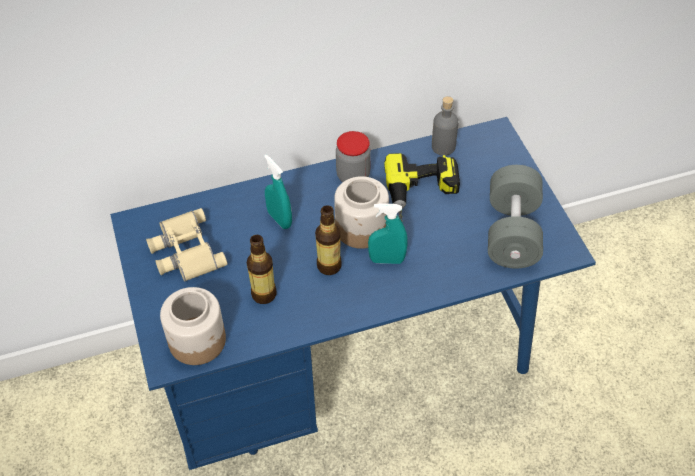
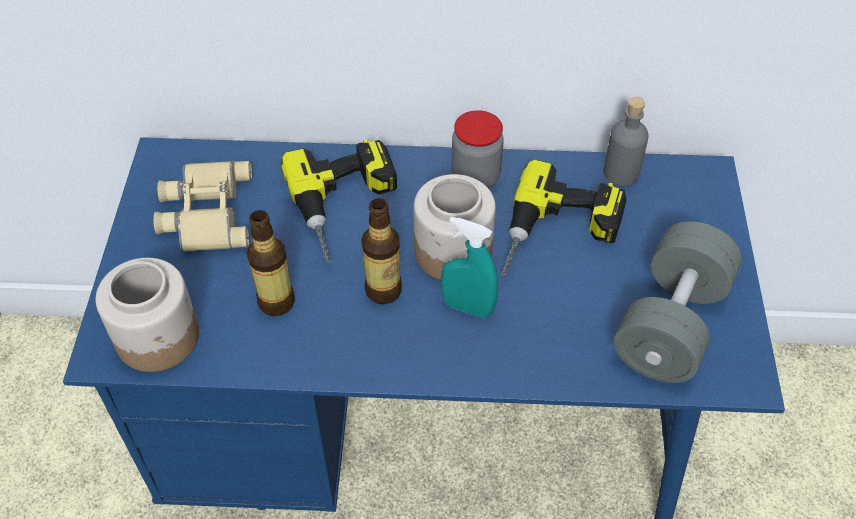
camera: 20 degrees right, 0 degrees up
turquoise spray bottle [264,155,292,229] -> power drill [281,139,397,263]

